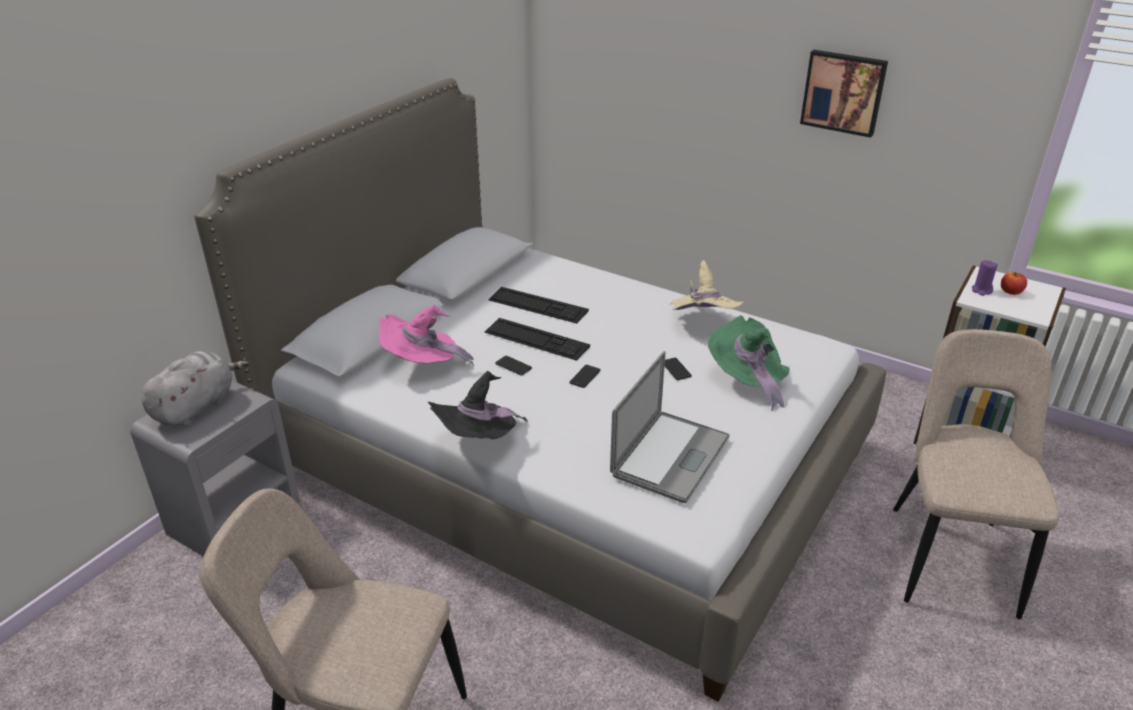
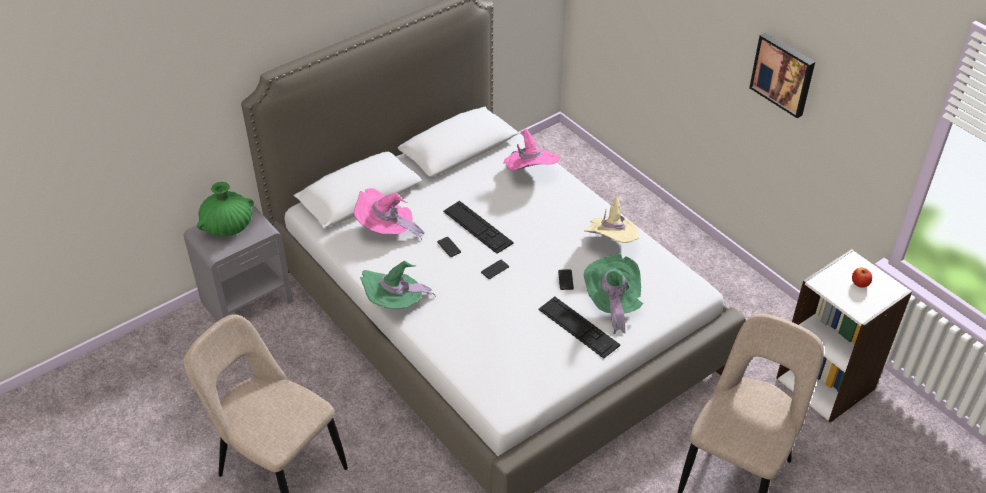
camera: 20 degrees right, 10 degrees up
grey plush toy [142,351,249,426] -> green vase [197,182,254,236]
black hat [428,371,528,439] -> green hat [360,261,436,309]
keyboard [489,287,589,323] -> keyboard moved to [538,297,620,359]
laptop [610,351,730,503] -> none
purple candle [972,260,998,296] -> none
none -> pink hat [503,129,560,171]

